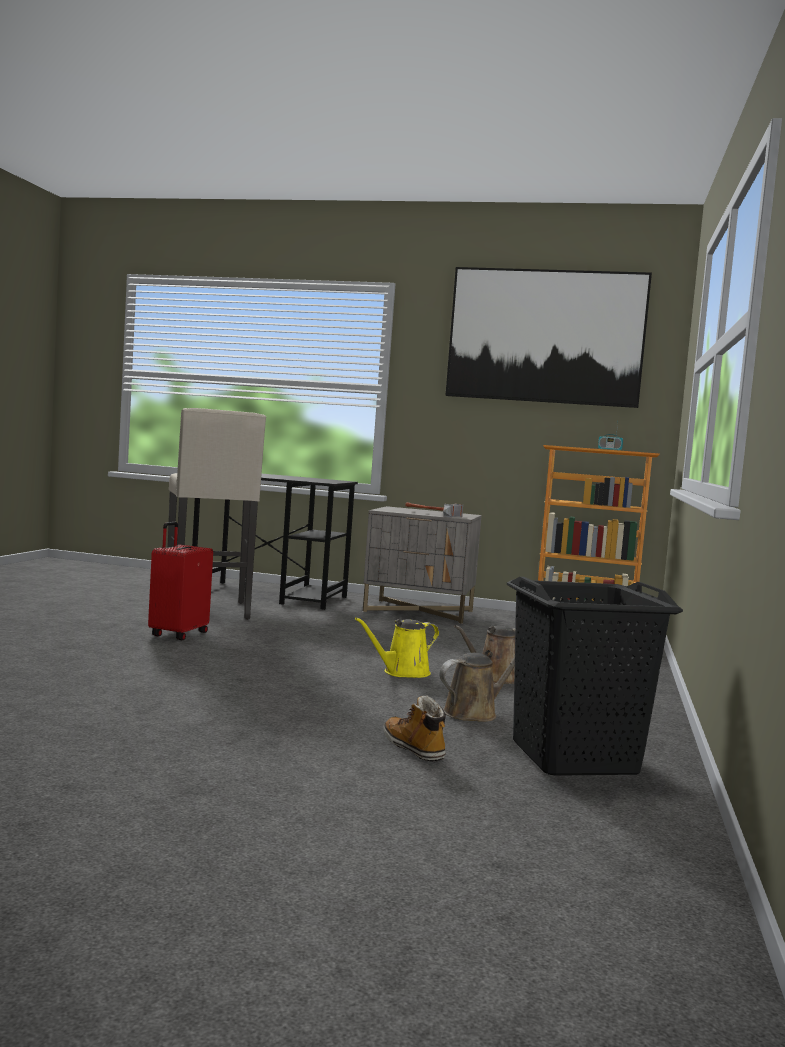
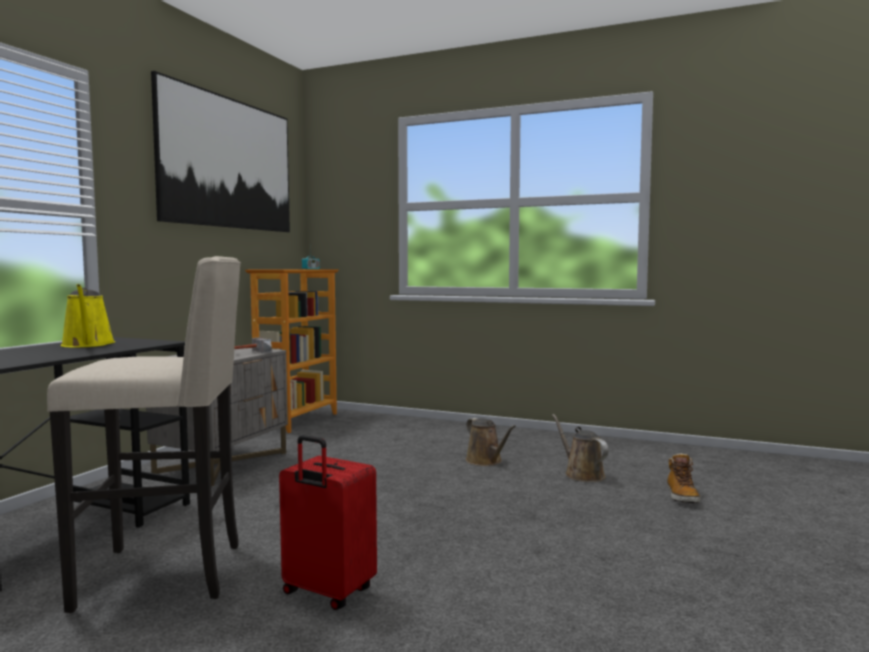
camera: 80 degrees left, 0 degrees up
yellow watering can [355,617,439,678] -> yellow watering can moved to [61,284,115,347]
boot [383,695,446,762] -> boot turned 60 degrees counterclockwise [667,453,701,503]
black laundry basket [507,577,683,776] -> none

